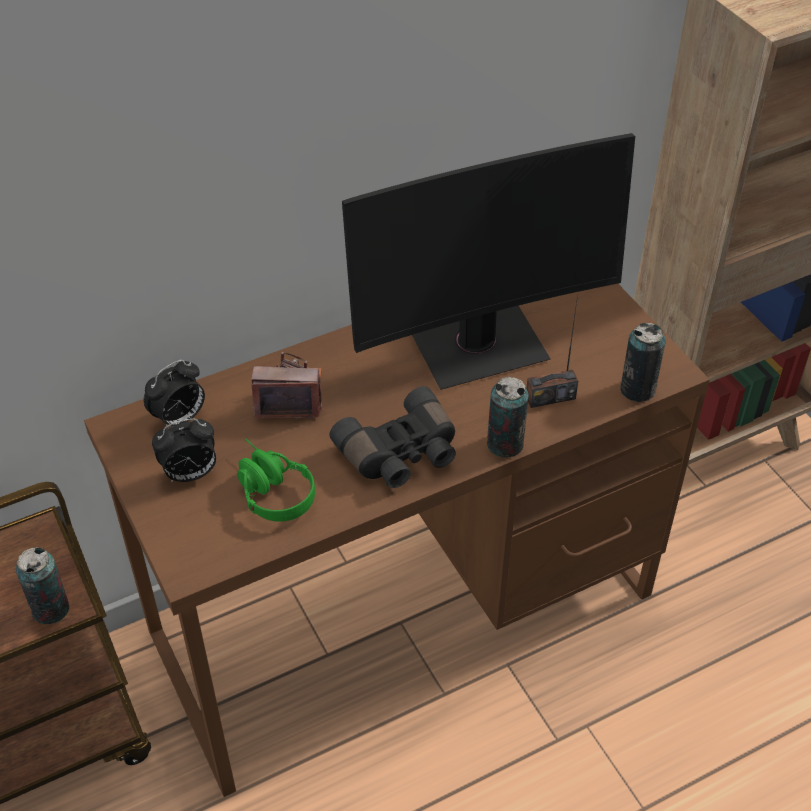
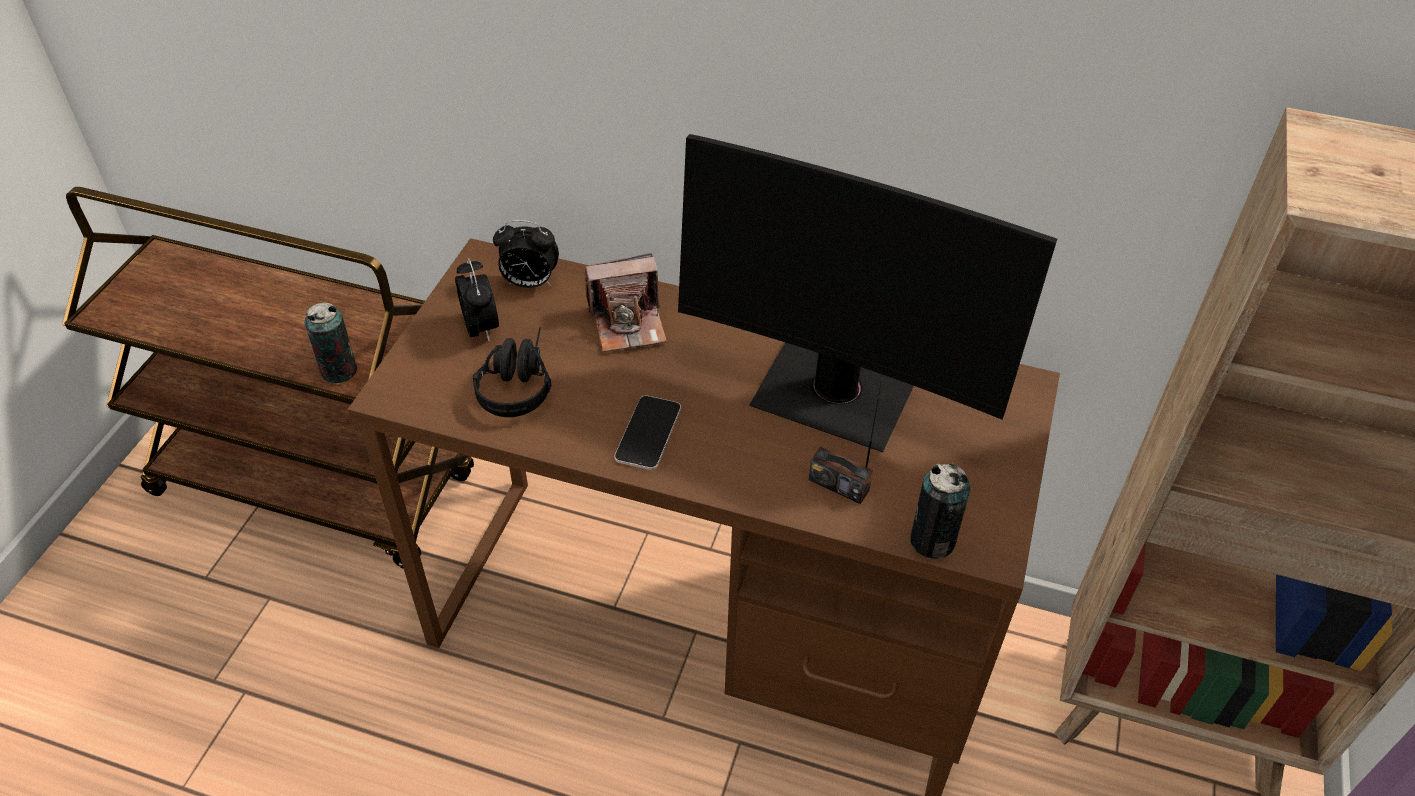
camera: 45 degrees right, 0 degrees up
alarm clock [152,418,216,482] -> alarm clock turned 135 degrees counterclockwise [455,258,499,342]
green headphones [237,439,315,522] -> black headphones [473,327,551,417]
camera [252,352,324,418] -> camera turned 120 degrees clockwise [584,253,667,352]
black binoculars [329,386,456,488] -> phone [614,395,681,470]
can [487,377,529,458] -> none

